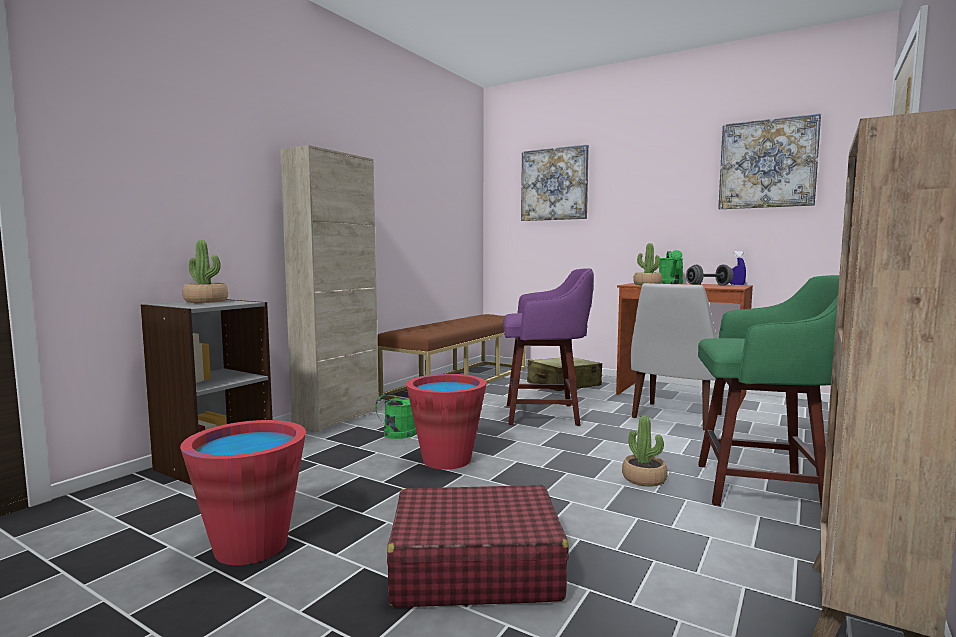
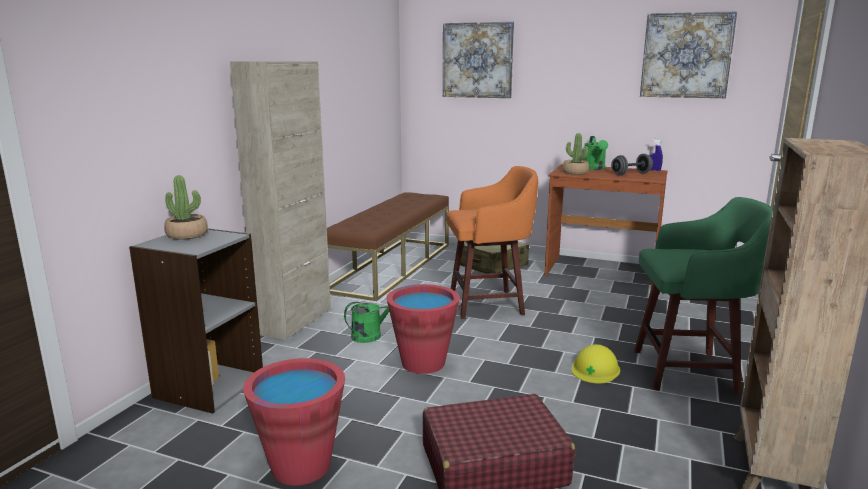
camera: 10 degrees left, 10 degrees up
purple stool [503,268,594,426] -> orange stool [447,166,538,319]
potted plant [622,415,668,487] -> yellow hard hat [571,344,620,383]
white chair [631,283,724,431] -> none

